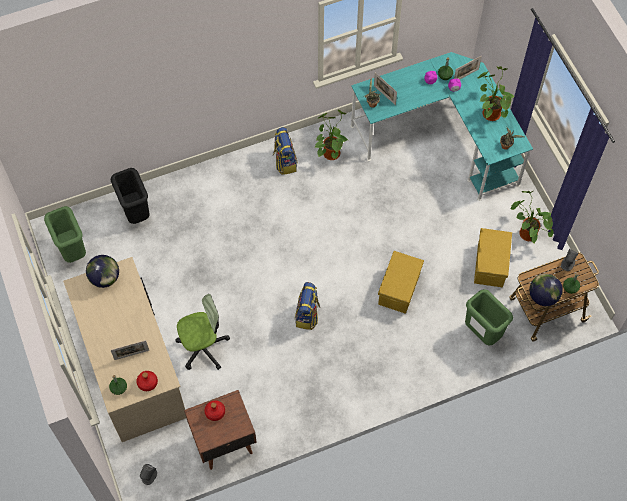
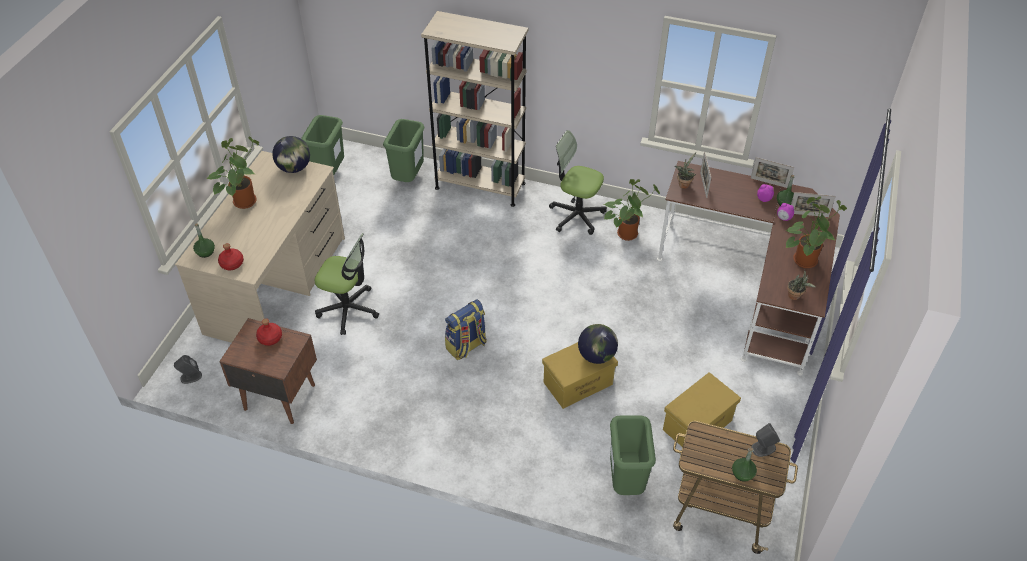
camera: 40 degrees right, 15 degrees down
picture frame [110,340,149,360] -> picture frame moved to [751,157,794,188]
black trash can [111,168,150,224] -> green trash can [383,119,424,182]
backpack [273,127,297,175] -> office chair [549,130,607,235]
turquoise desk [350,52,533,201] -> brown desk [657,161,840,376]
potted plant [510,191,553,243] -> potted plant moved to [207,137,259,209]
globe [529,274,563,306] -> globe moved to [578,324,618,364]
none -> beige bookcase [421,11,528,207]

